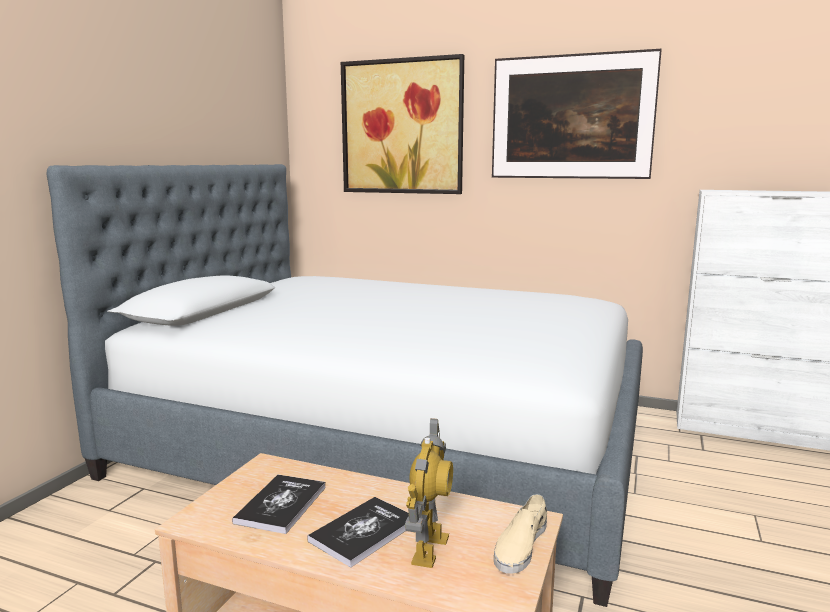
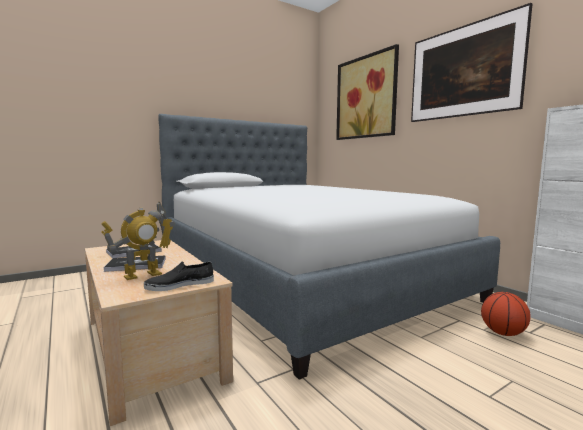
camera: 35 degrees right, 5 degrees down
beige shoe [494,494,547,574] -> black shoe [144,261,214,291]
none -> basketball [481,292,531,336]

